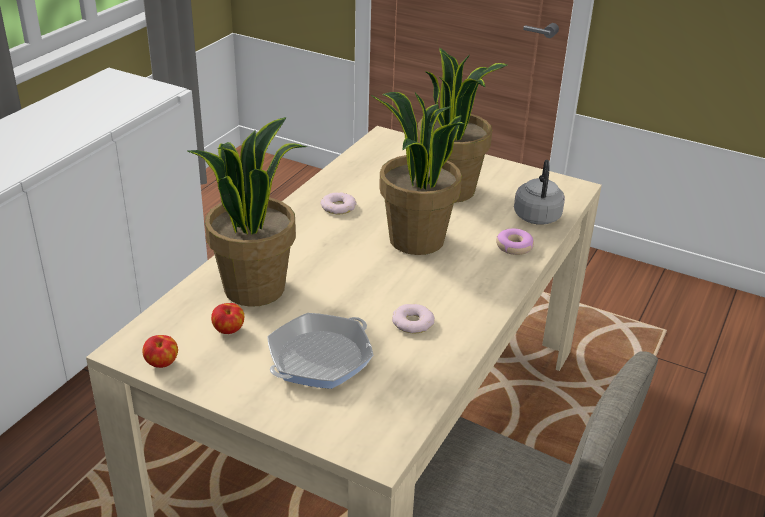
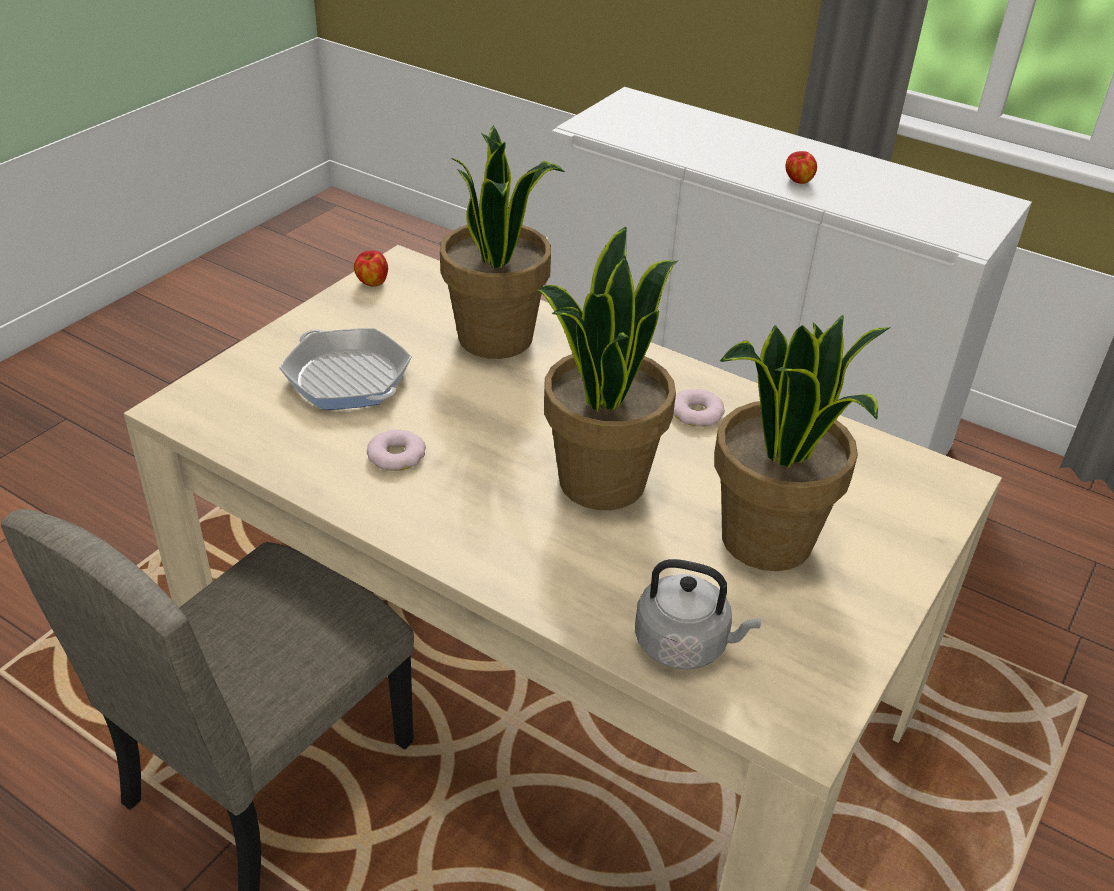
camera: 95 degrees right, 5 degrees up
apple [211,303,244,334] -> apple moved to [786,151,817,184]
donut [496,228,534,255] -> none

